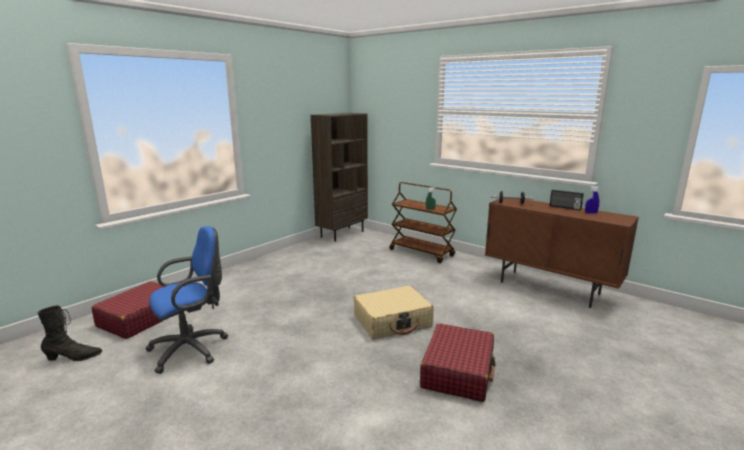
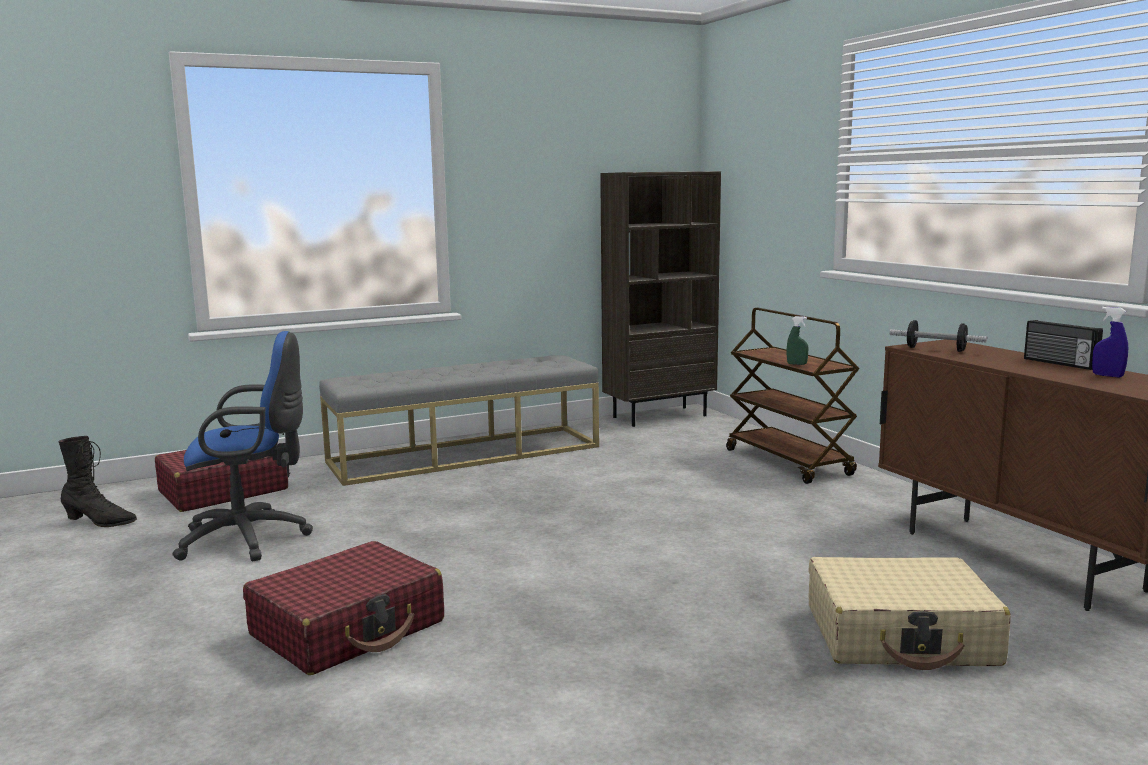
camera: 25 degrees right, 5 degrees down
beige suitcase [354,286,434,339] -> beige suitcase moved to [808,557,1011,670]
red suitcase [420,323,496,402] -> red suitcase moved to [243,541,444,675]
none -> grey bench [319,355,599,486]

